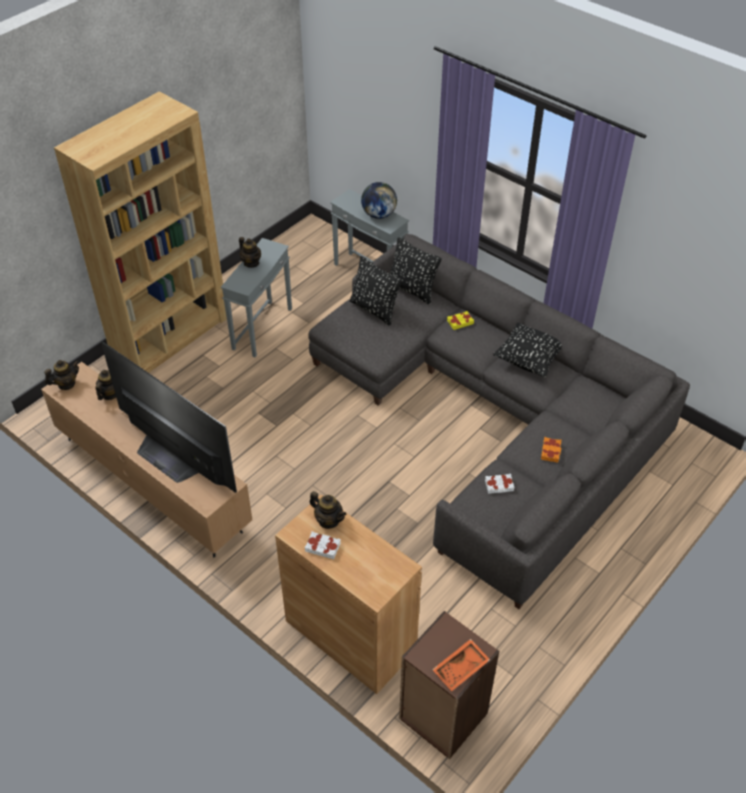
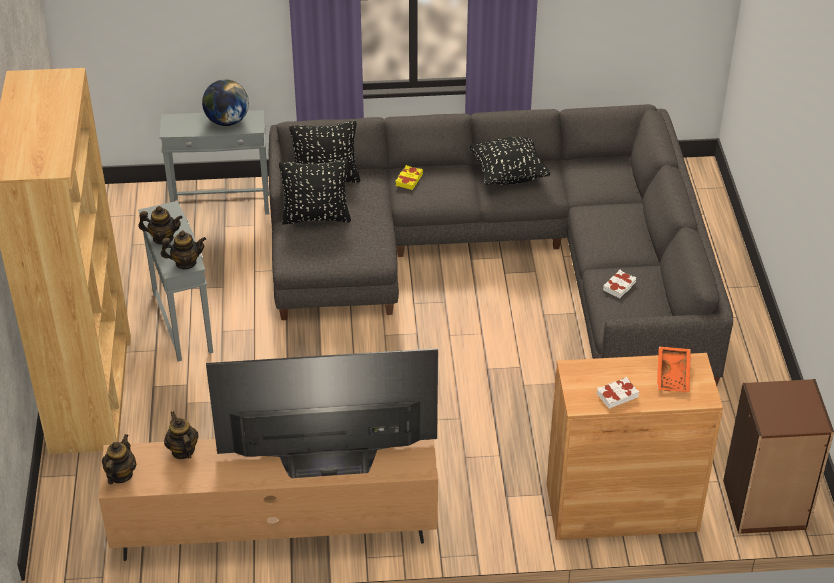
camera: 45 degrees left, 5 degrees down
teapot [310,491,346,529] -> teapot moved to [161,231,206,270]
orange tray [432,639,490,691] -> orange tray moved to [657,347,691,392]
orange book [541,437,561,463] -> none

